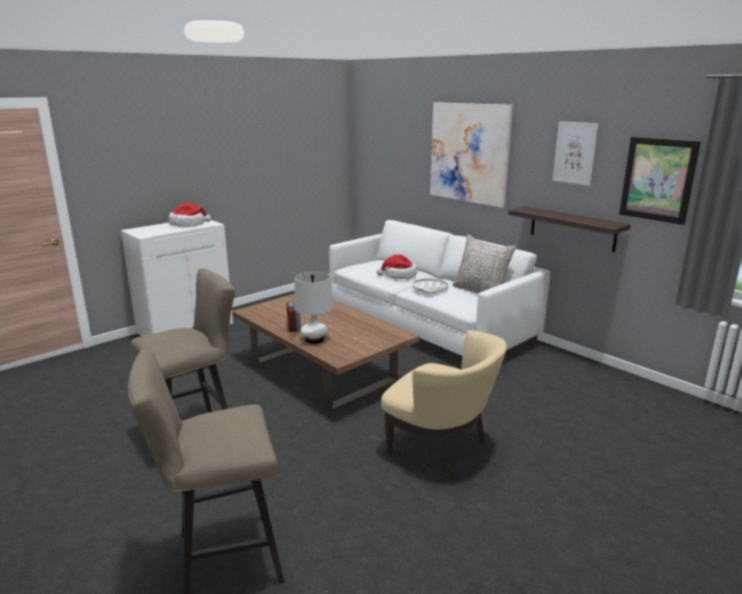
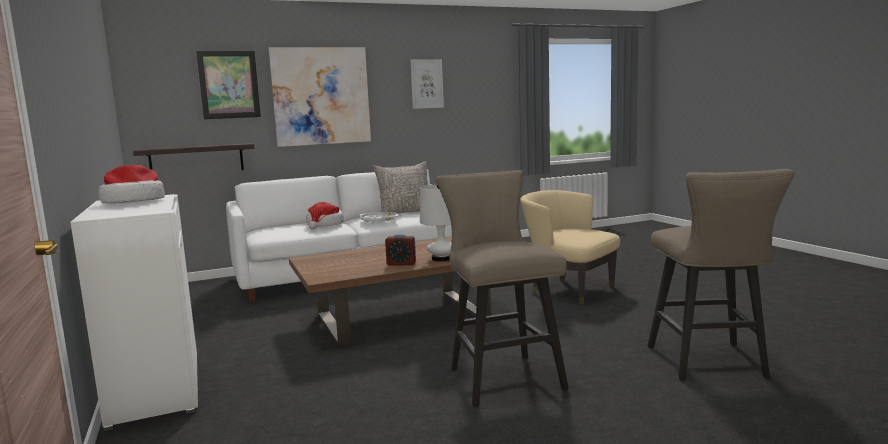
camera: 70 degrees left, 10 degrees down
beige armchair [381,330,507,477] -> beige armchair turned 105 degrees counterclockwise [520,190,620,305]
shelf [508,206,631,252] -> shelf moved to [133,143,254,170]
picture [619,137,701,225] -> picture moved to [196,51,261,119]

